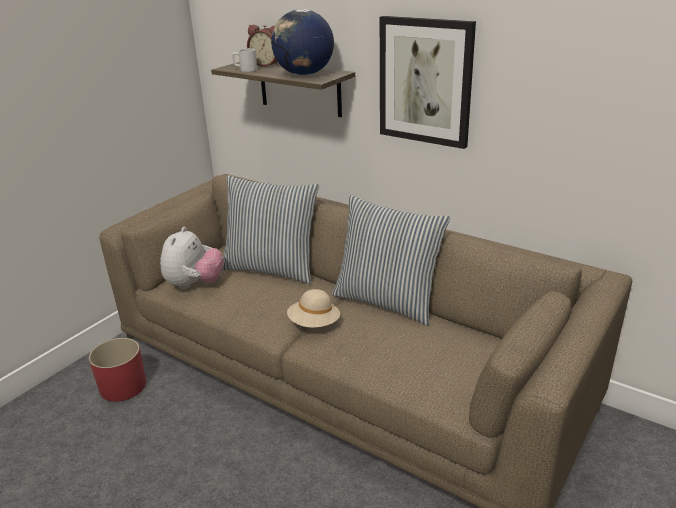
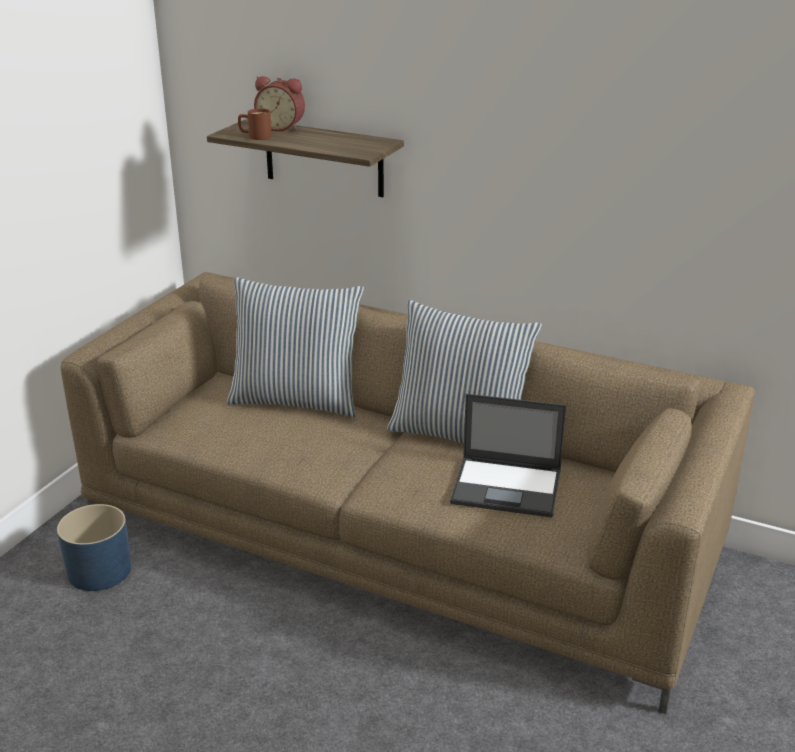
camera: 10 degrees left, 0 degrees up
red planter [89,338,146,402] -> blue planter [57,504,131,591]
plush toy [160,227,224,290] -> none
white mug [232,48,257,72] -> brown mug [238,108,272,140]
globe [271,9,334,75] -> none
beige hat [287,289,340,328] -> none
picture [380,16,476,149] -> none
none -> laptop [450,394,566,518]

